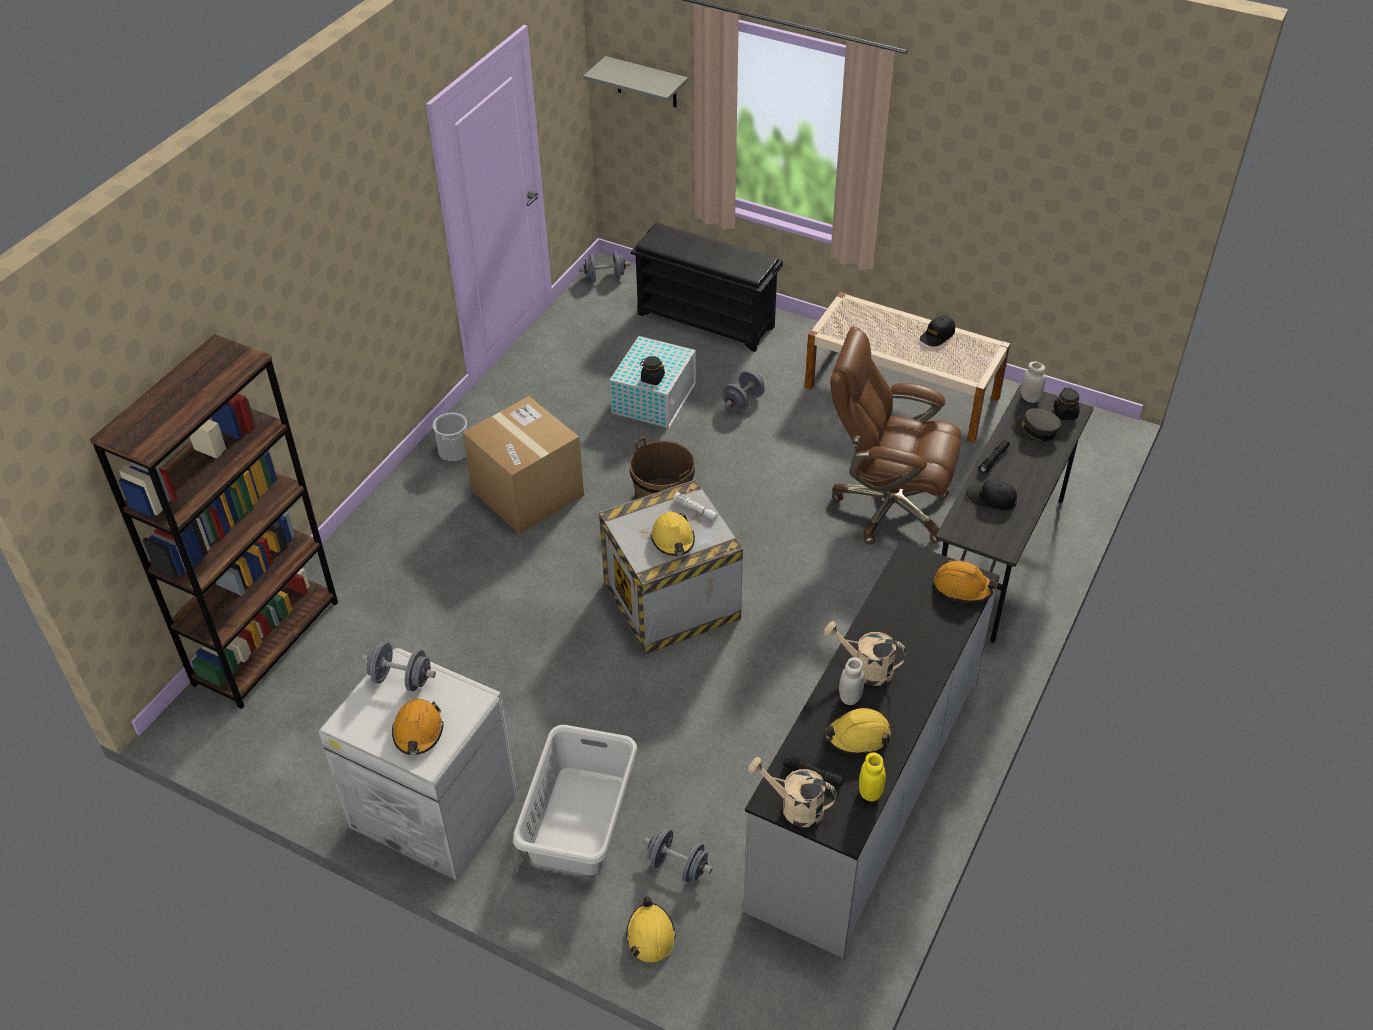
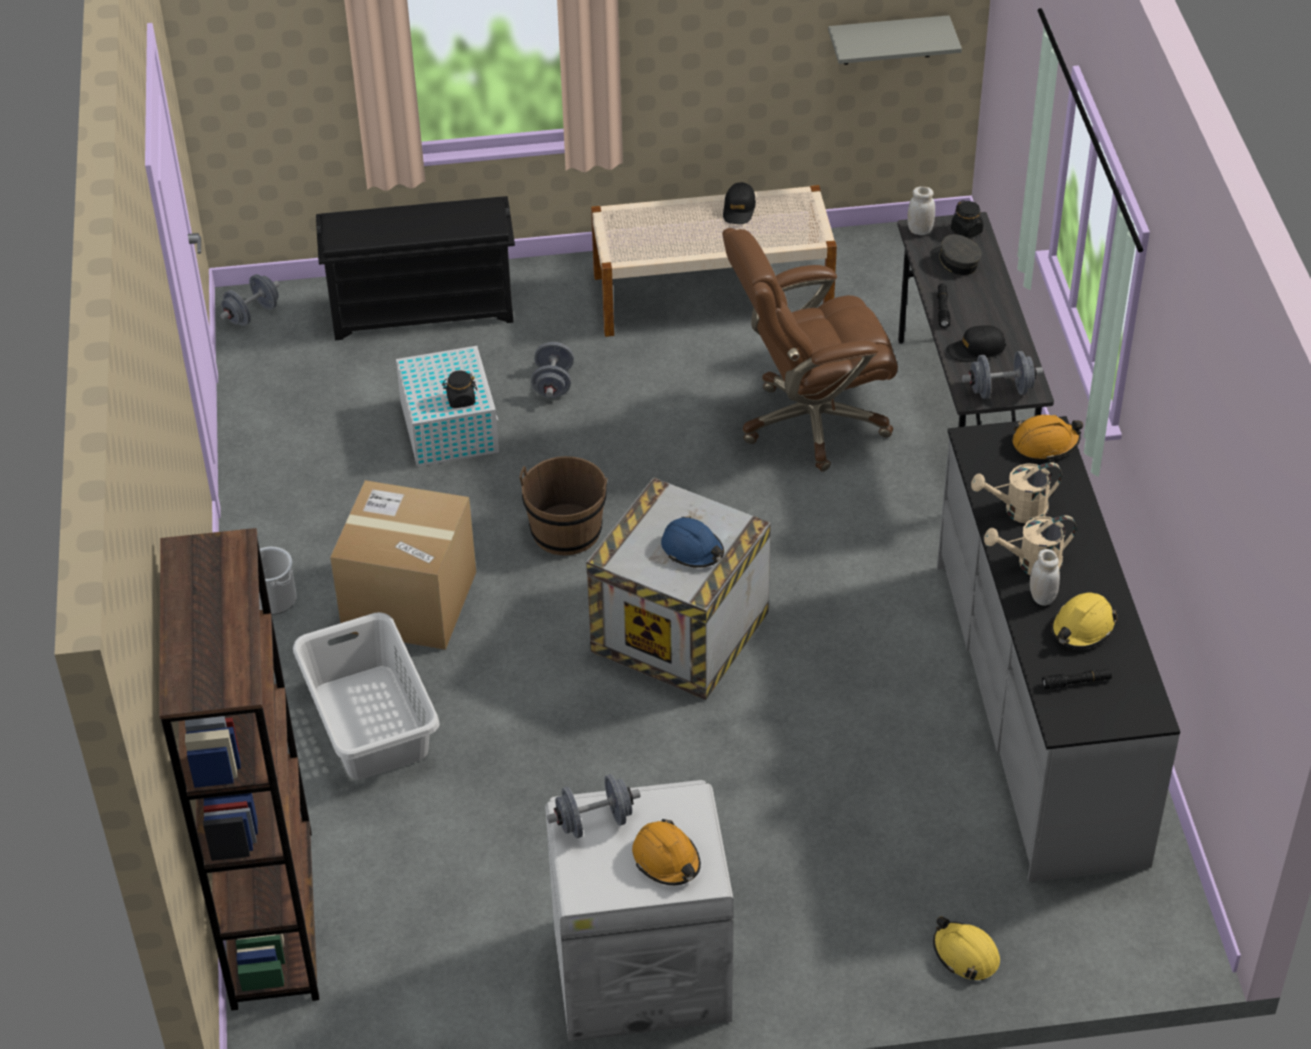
camera: 35 degrees left, 0 degrees up
grey laundry basket [513,725,637,875] -> grey laundry basket moved to [293,612,440,780]
grey shelf [583,56,688,108] -> grey shelf moved to [828,15,962,65]
grey dumbbell [643,829,712,883] -> grey dumbbell moved to [962,351,1043,399]
yellow hard hat [651,512,695,556] -> blue hard hat [661,516,724,568]
white flashlight [673,492,718,520] -> none
beige watering can [748,757,837,827] -> beige watering can moved to [971,462,1062,523]
yellow jar [859,752,886,802] -> none
grey cap [1011,408,1061,441] -> grey cap turned 60 degrees clockwise [930,234,982,275]

